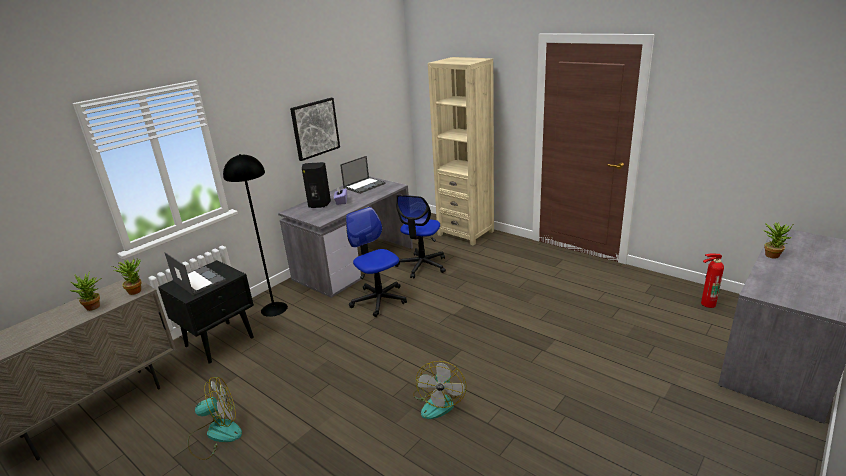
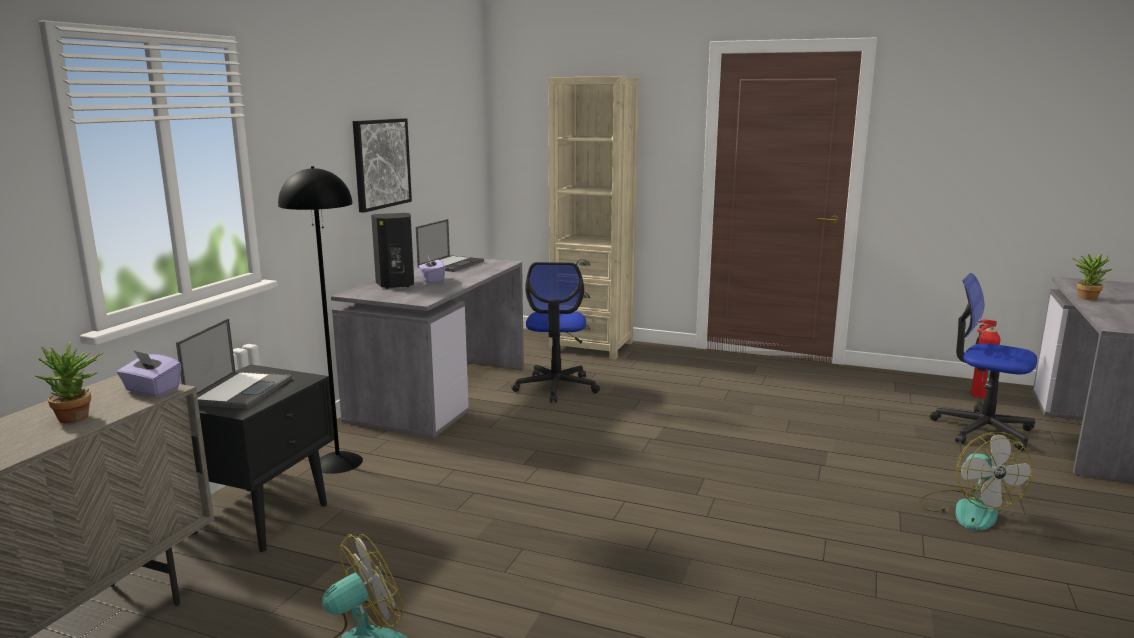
camera: 20 degrees left, 10 degrees down
potted plant [110,258,141,295] -> purple tissue box [117,351,181,397]
laptop [165,252,226,295] -> laptop turned 75 degrees clockwise [176,318,292,409]
office chair [346,207,407,317] -> office chair moved to [930,273,1037,451]
fan [413,361,466,419] -> fan moved to [918,432,1033,530]

